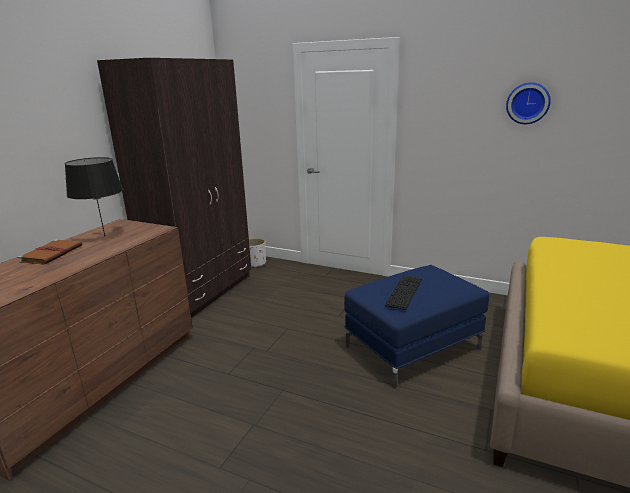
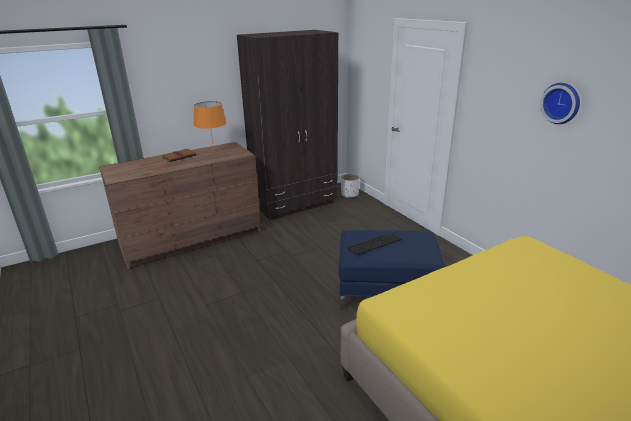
camera: 35 degrees right, 5 degrees up
black table lamp [65,157,123,236] -> orange table lamp [194,101,227,152]

